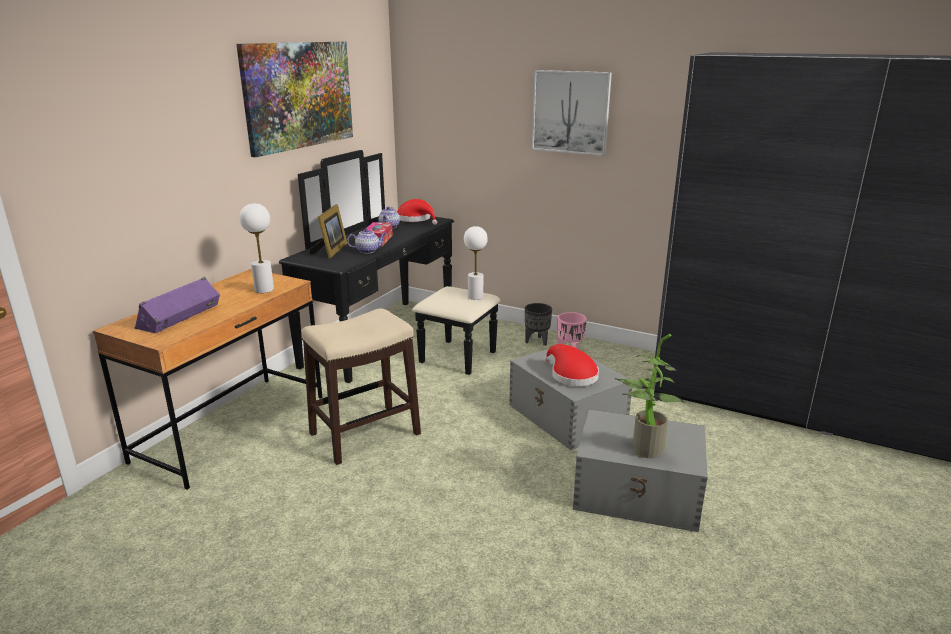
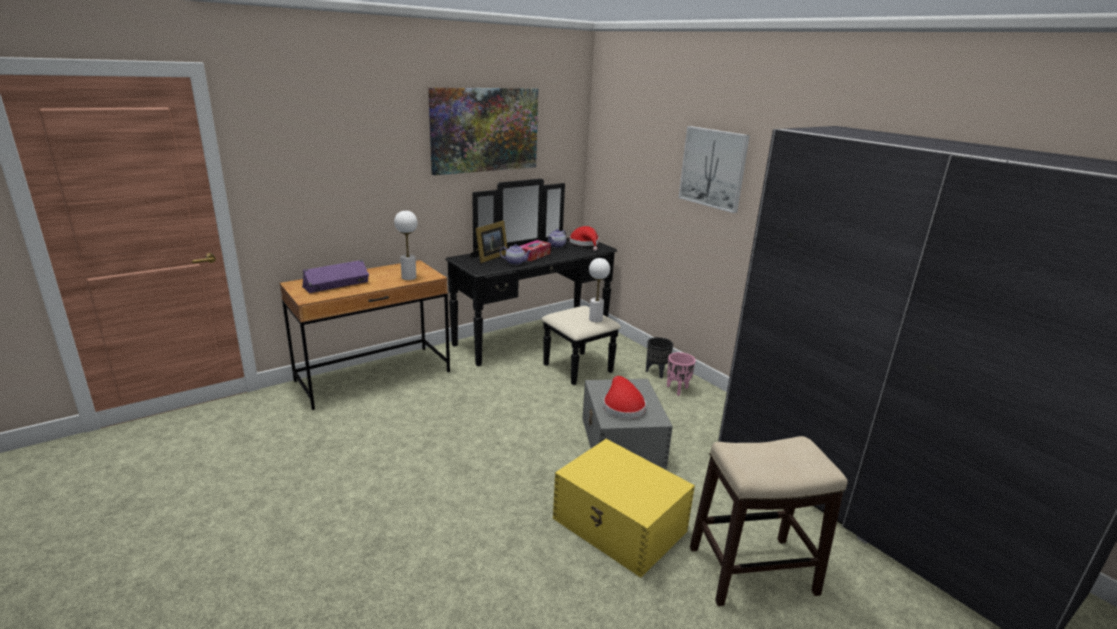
camera: 25 degrees right, 0 degrees up
stool [302,308,421,465] -> stool moved to [690,436,848,606]
grey storage box [573,409,708,532] -> yellow storage box [553,439,695,578]
potted plant [615,334,685,458] -> none

